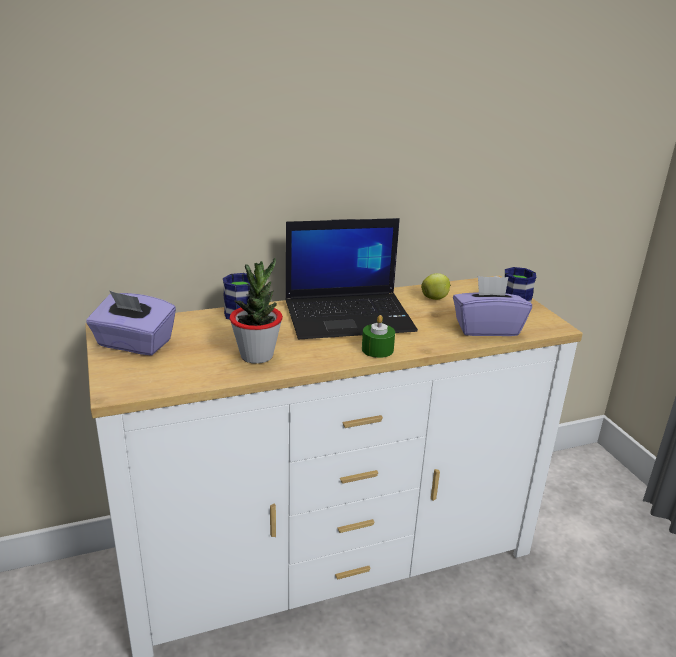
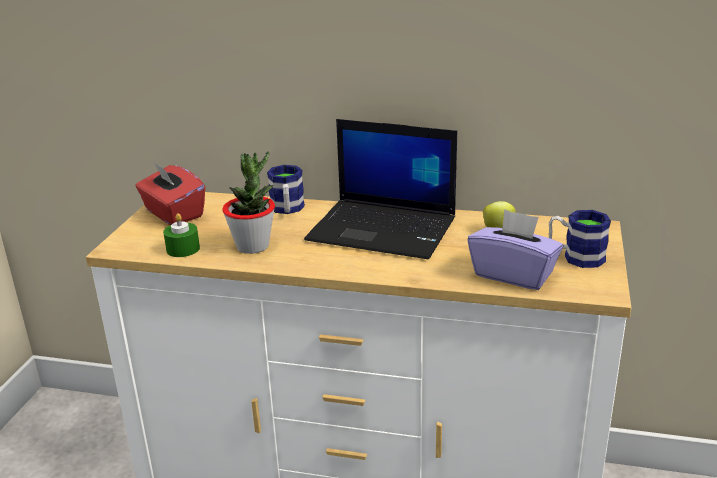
camera: 35 degrees right, 0 degrees up
purple tissue box [86,291,176,356] -> red tissue box [135,161,205,225]
green candle [362,315,395,358] -> green candle moved to [163,213,200,257]

